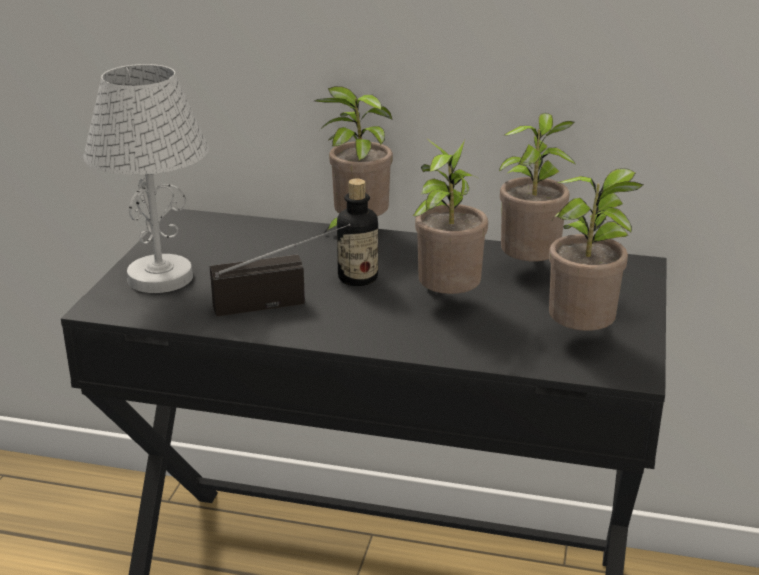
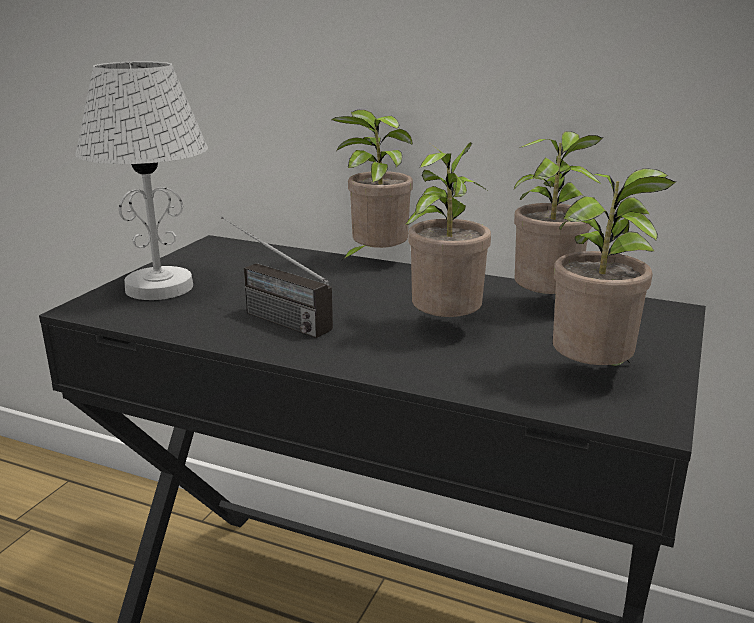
camera: 10 degrees right, 5 degrees down
radio [210,224,350,316] -> radio turned 135 degrees counterclockwise [221,217,333,338]
bottle [337,179,378,286] -> none

